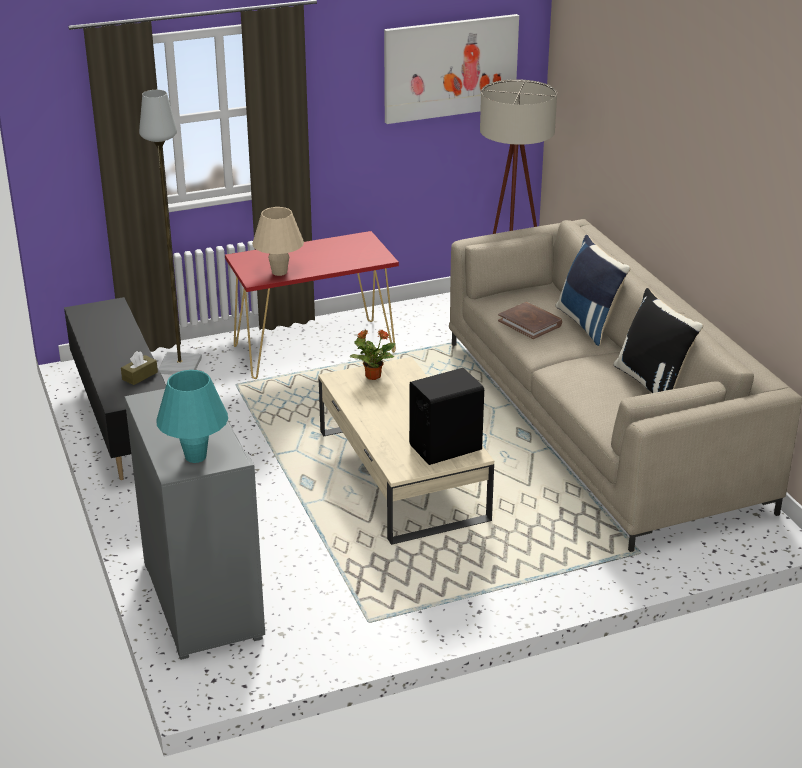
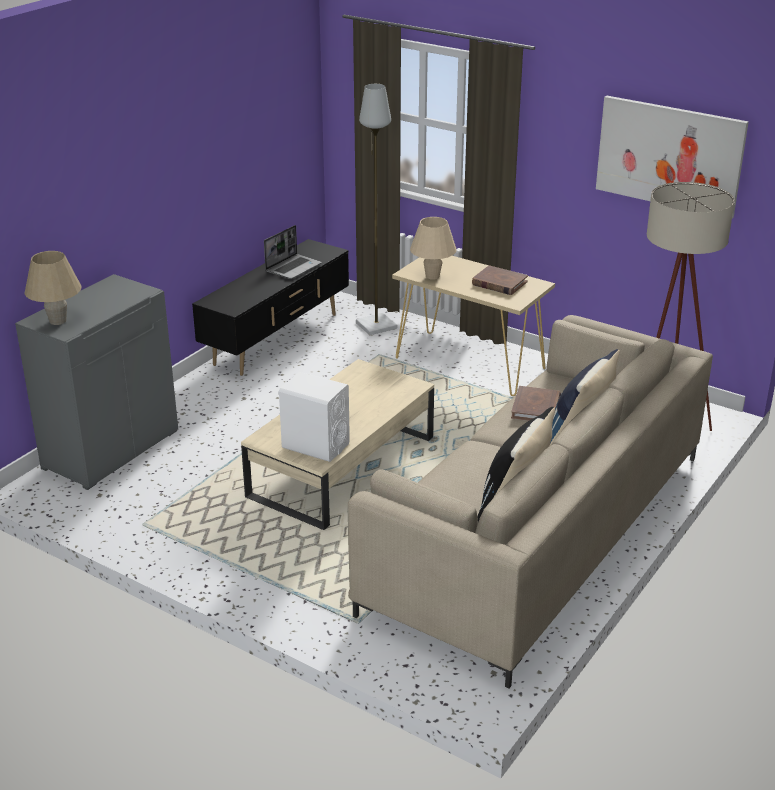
camera: 55 degrees right, 0 degrees up
brown tissue box [121,351,158,385] -> none
turquoise table lamp [156,370,228,463] -> beige table lamp [24,251,81,325]
red console table [225,231,399,379] -> beige console table [392,256,555,396]
potted plant [350,329,395,380] -> none
black speaker [409,368,484,465] -> white speaker [278,372,350,462]
none -> laptop [264,225,322,279]
none -> brown book [472,265,528,295]

